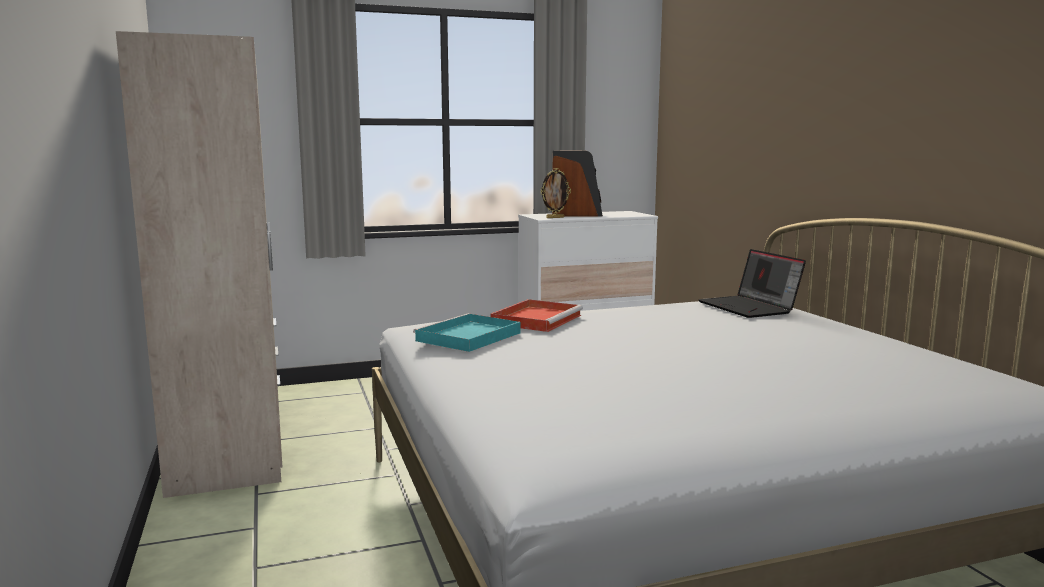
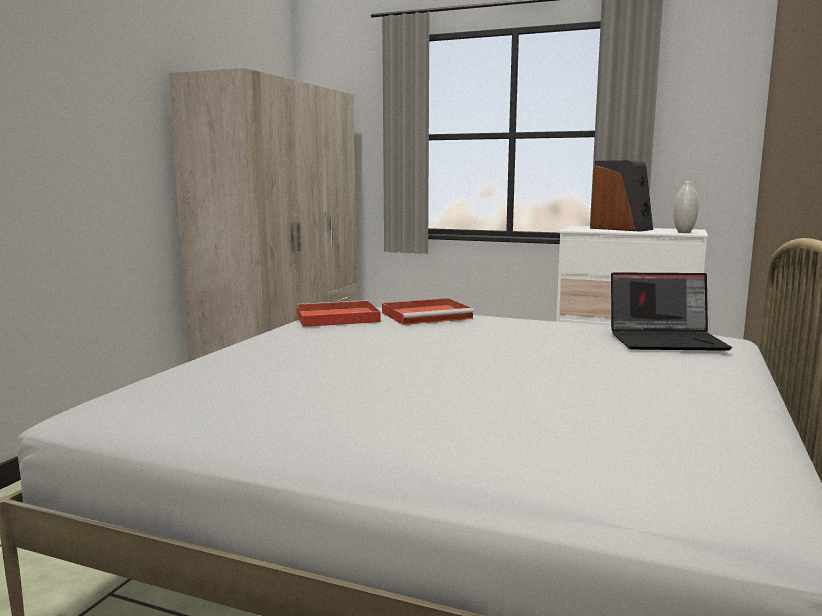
camera: 40 degrees right, 0 degrees up
turquoise tray [413,313,521,352] -> red tray [296,300,381,327]
picture frame [540,168,571,218] -> none
laptop [699,249,806,318] -> laptop turned 105 degrees counterclockwise [611,272,732,351]
none -> white vase [674,182,699,233]

